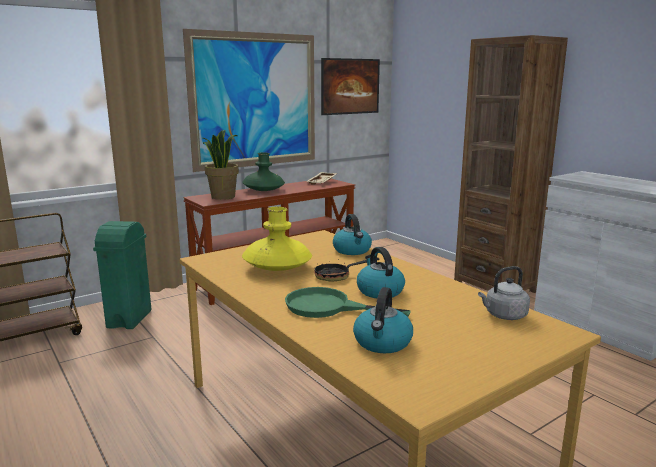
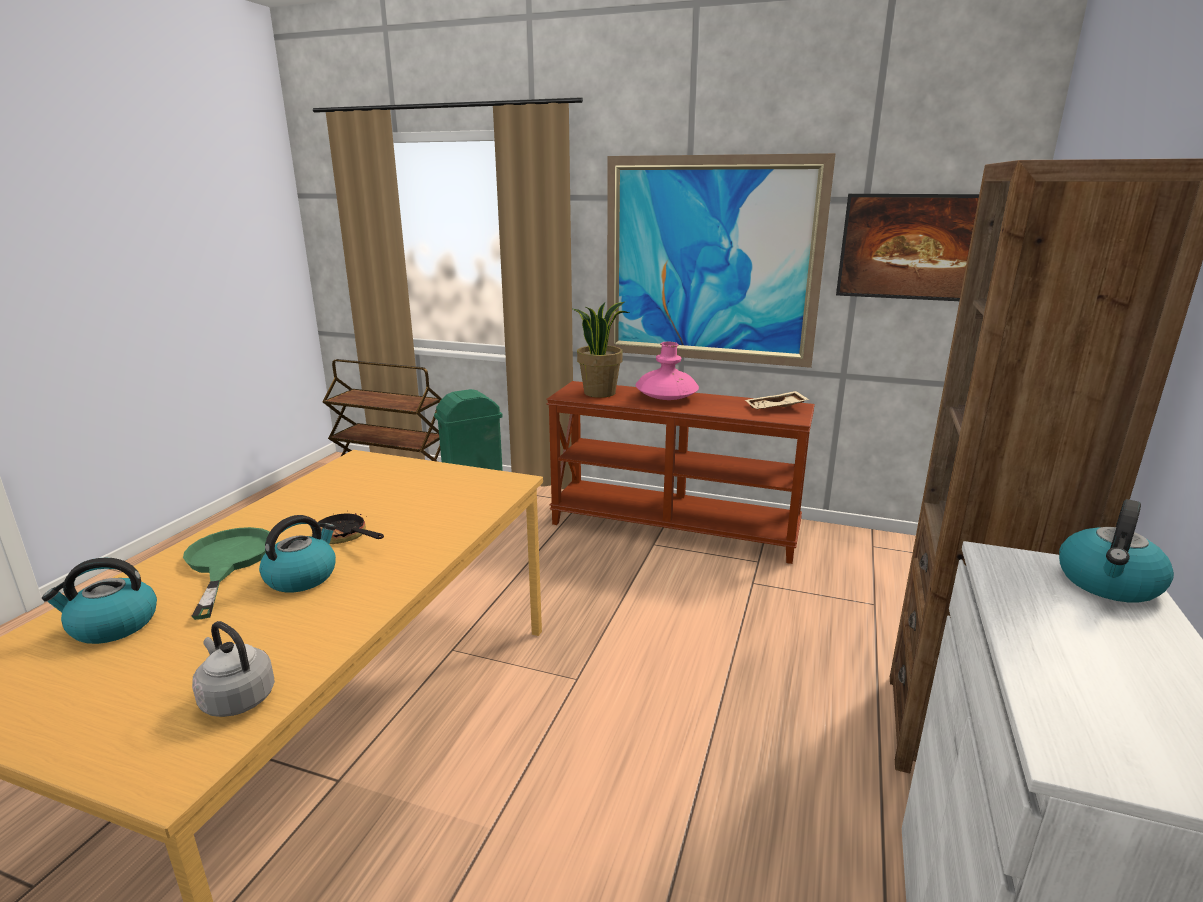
camera: 55 degrees right, 5 degrees up
green vase [242,152,285,191] -> pink vase [636,341,699,400]
yellow vase [242,207,312,271] -> none
kettle [333,214,372,255] -> kettle moved to [1059,499,1174,603]

